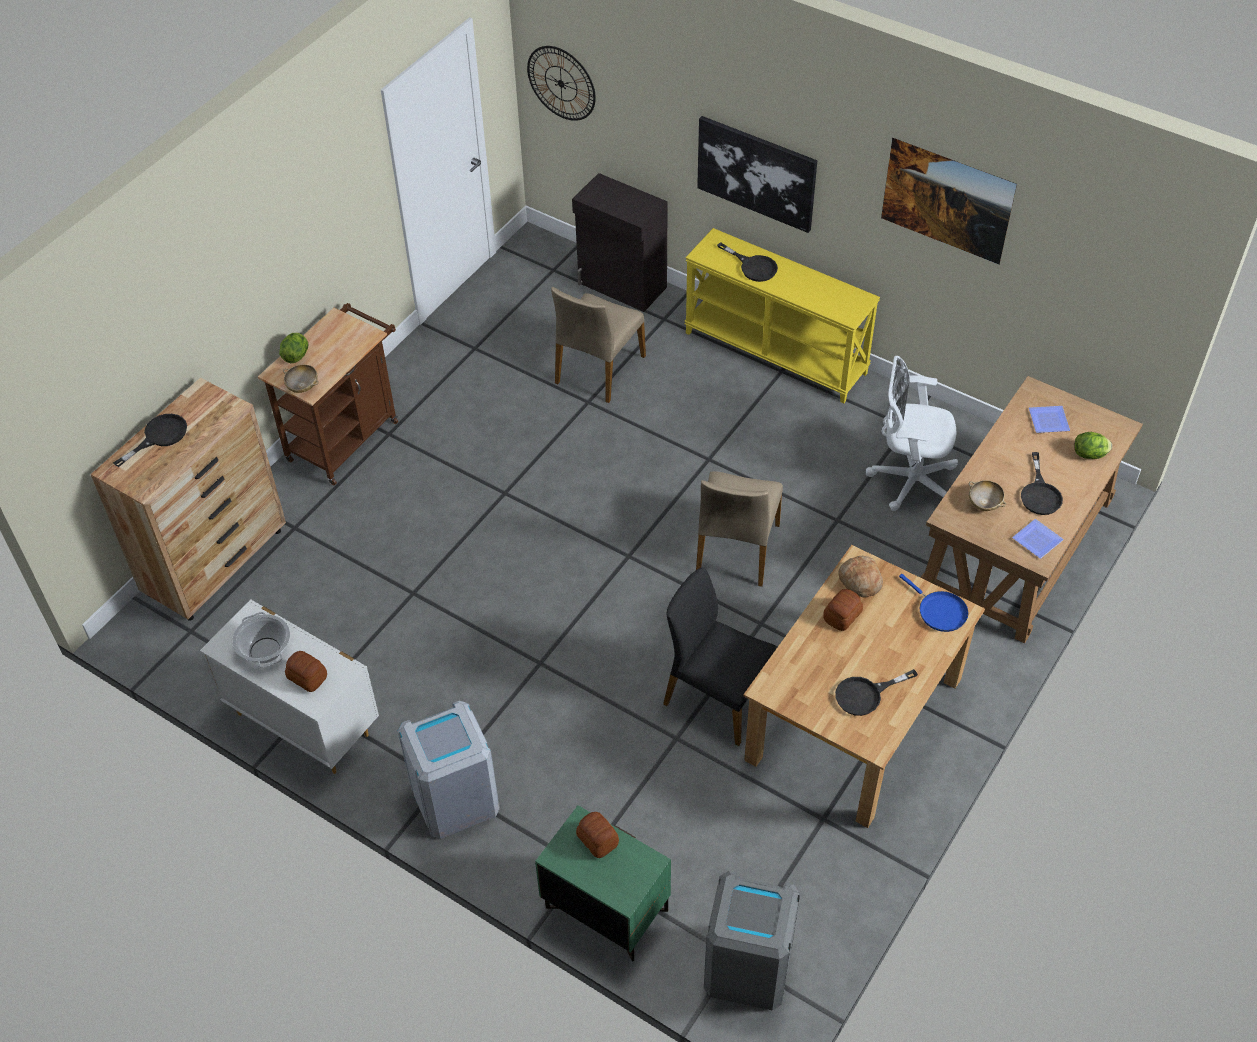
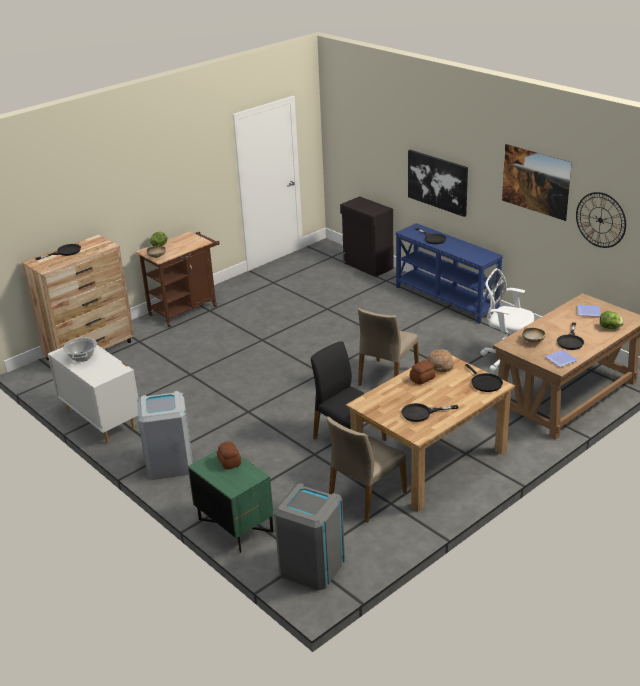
camera: 15 degrees right, 20 degrees down
bread [285,651,327,692] -> none
wall clock [527,46,596,121] -> wall clock moved to [576,192,626,248]
beige chair [551,287,646,403] -> beige chair moved to [327,417,407,523]
yellow console table [684,228,880,404] -> blue console table [395,223,503,324]
blue frying pan [899,574,968,632] -> black frying pan [465,364,503,392]

